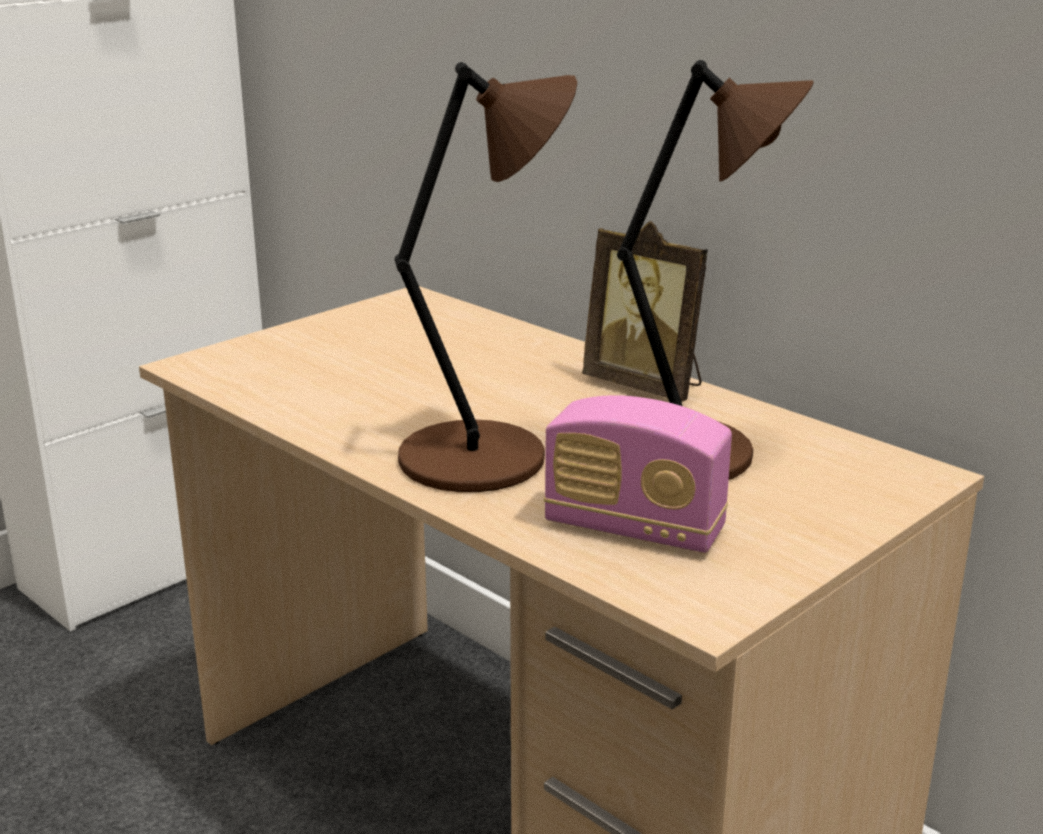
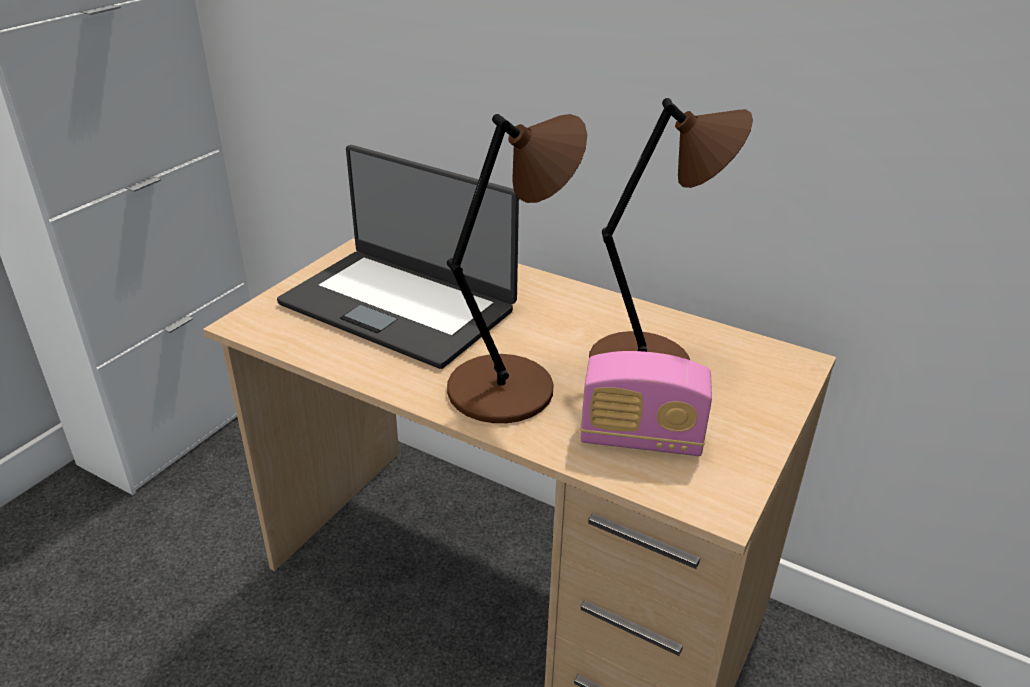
camera: 15 degrees left, 10 degrees up
picture frame [582,221,708,402] -> none
none -> laptop [277,145,519,369]

